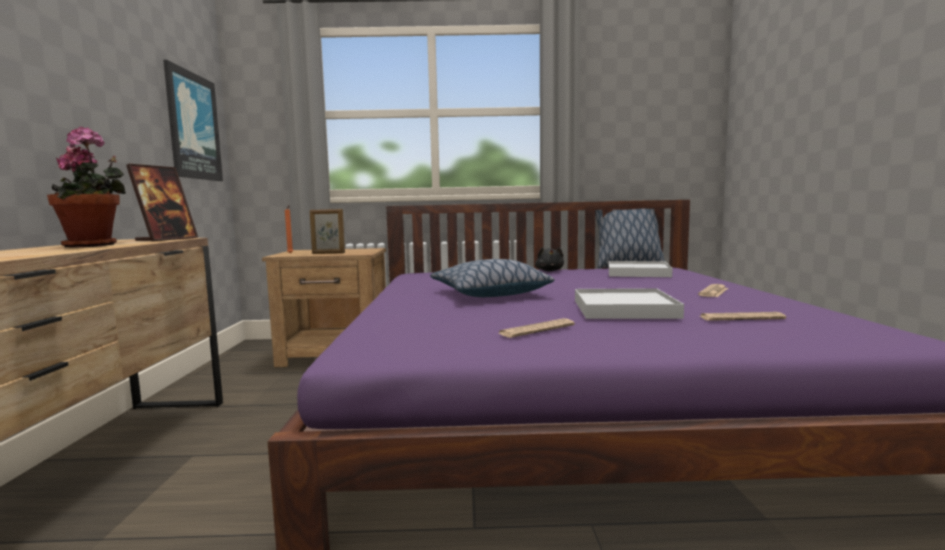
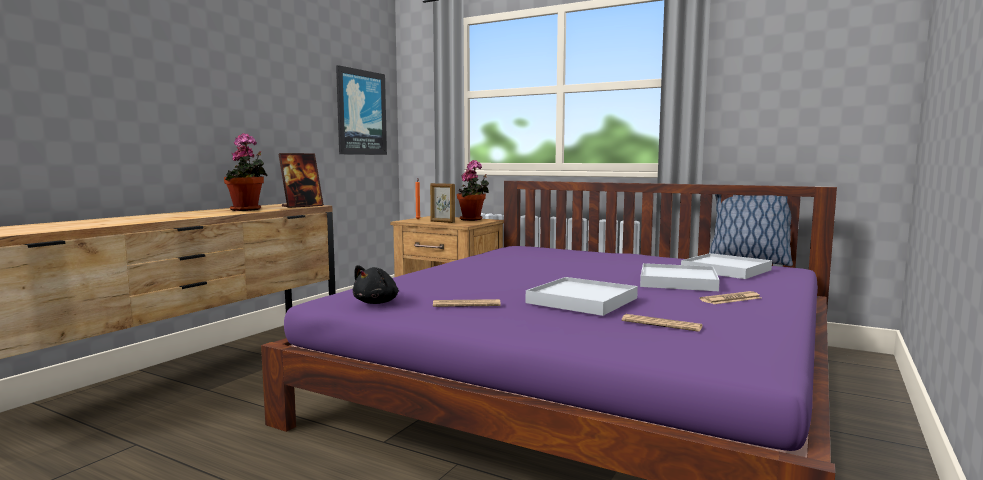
camera: 30 degrees right, 0 degrees up
pillow [430,259,554,297] -> none
black plush toy [535,247,564,271] -> black plush toy moved to [353,265,399,304]
none -> potted plant [457,160,489,221]
none -> white tray [640,263,720,291]

